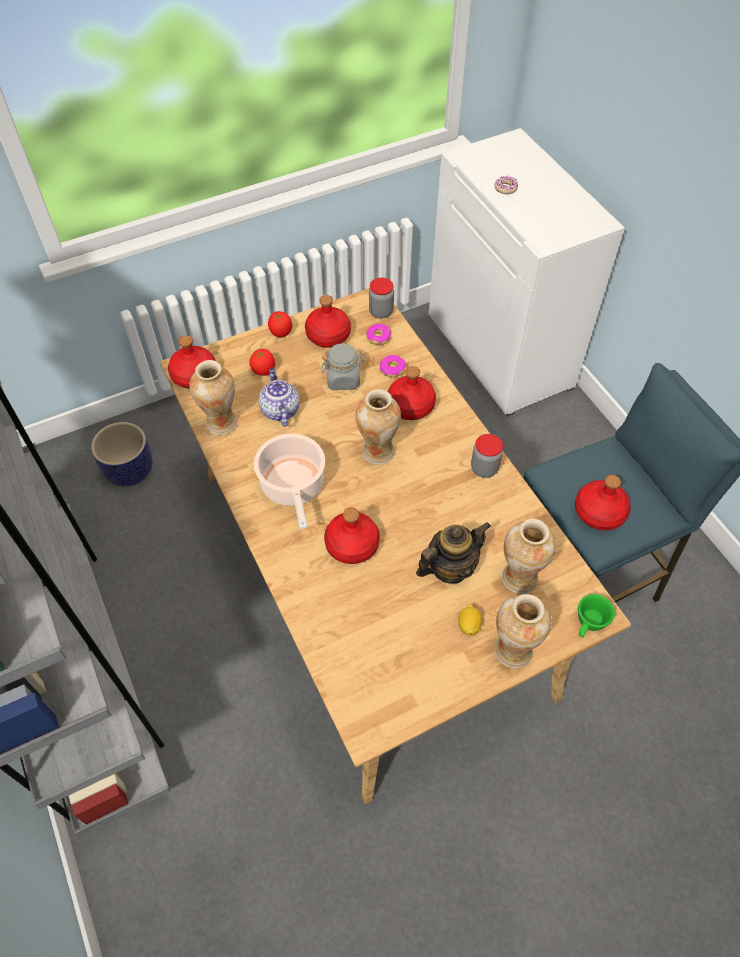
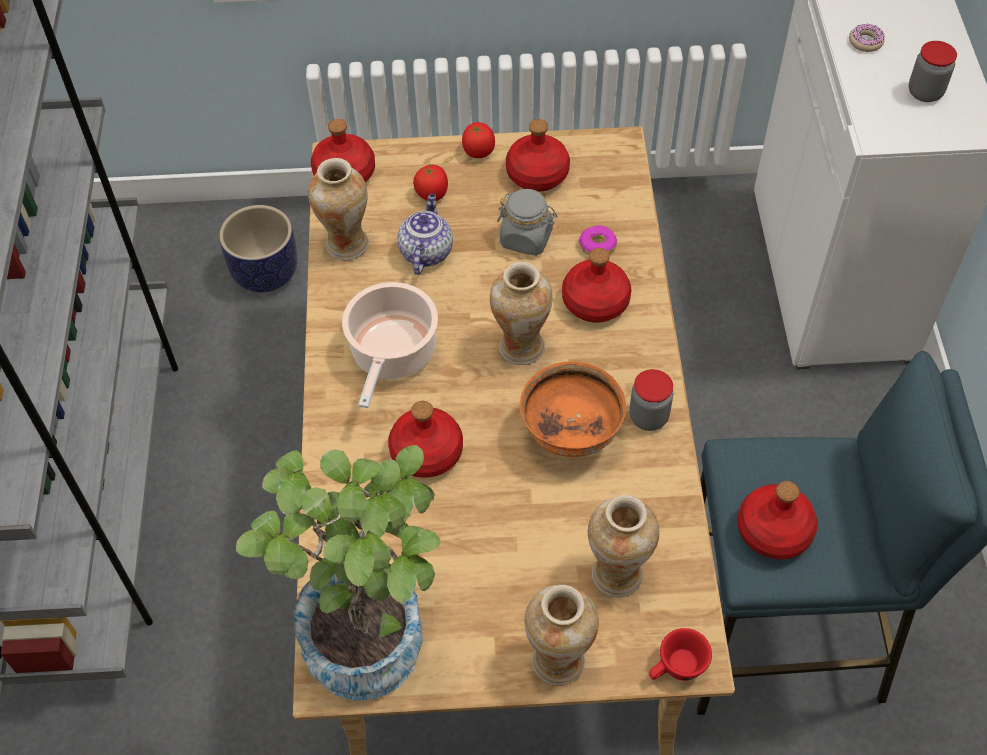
camera: 25 degrees right, 0 degrees up
donut [366,324,391,345] -> none
jar [369,278,394,319] -> jar moved to [909,41,957,102]
teapot [416,522,491,584] -> none
lemon [458,604,482,636] -> none
green cup [578,594,615,637] -> red cup [649,628,712,681]
none -> potted plant [236,445,441,701]
none -> orange bowl [520,361,626,457]

